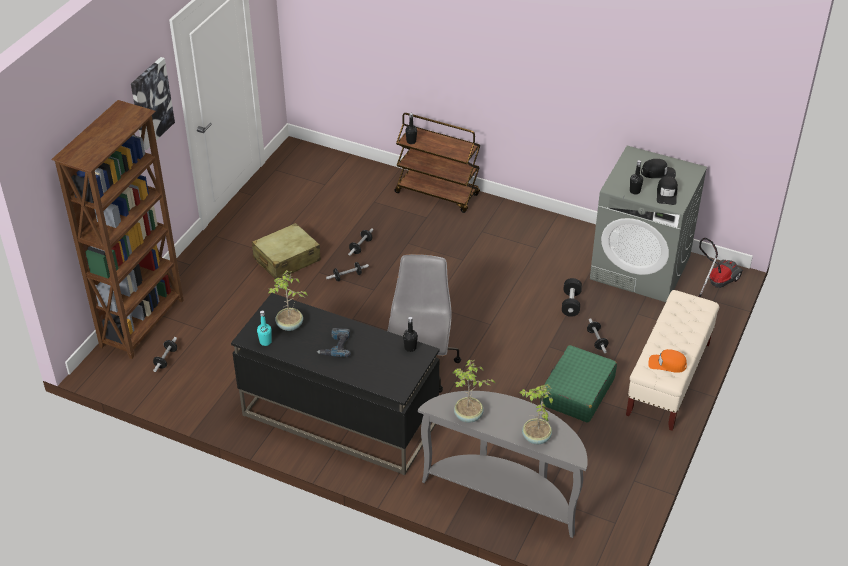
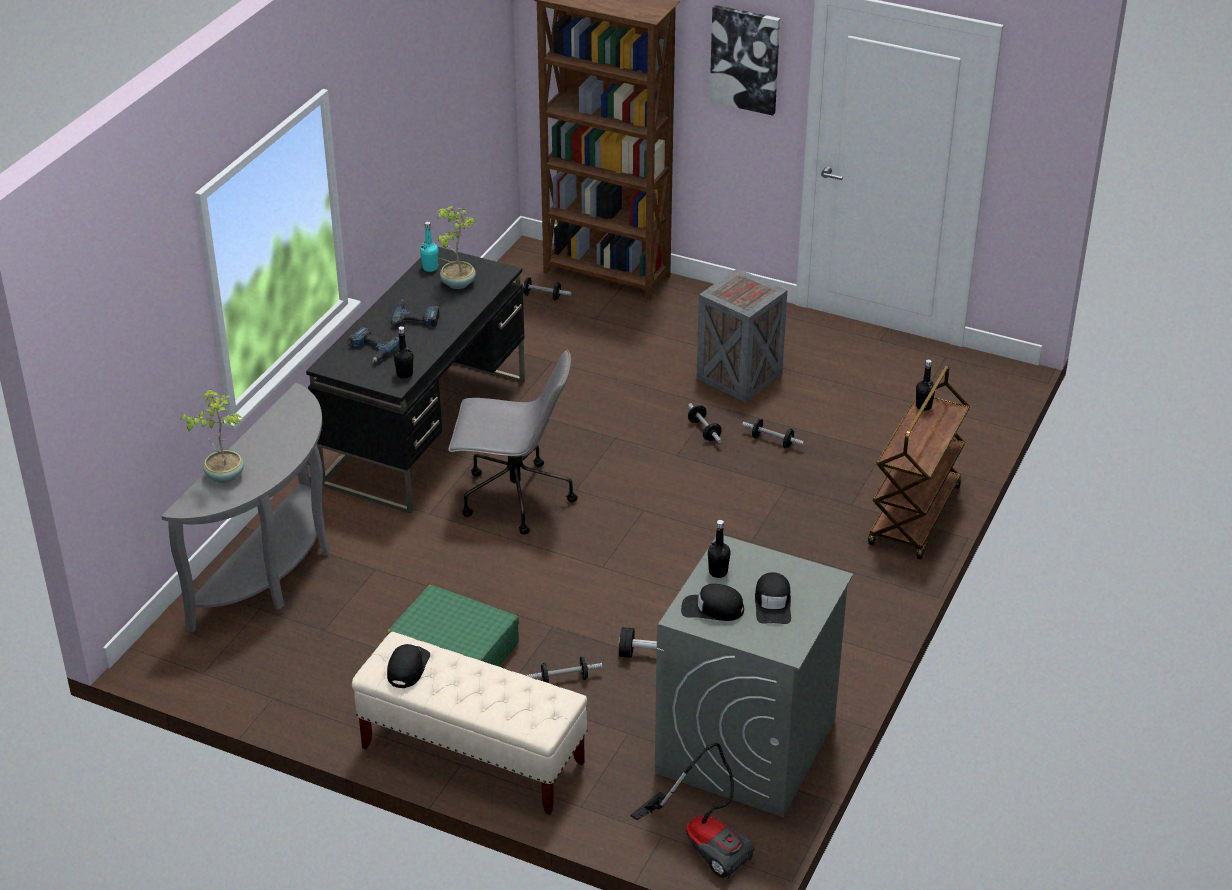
camera: 90 degrees right, 5 degrees down
beige suitcase [252,223,321,279] -> crate [697,268,787,402]
potted plant [453,360,495,423] -> none
orange cap [648,349,687,373] -> black cap [387,644,430,688]
none -> power drill [349,327,399,362]

